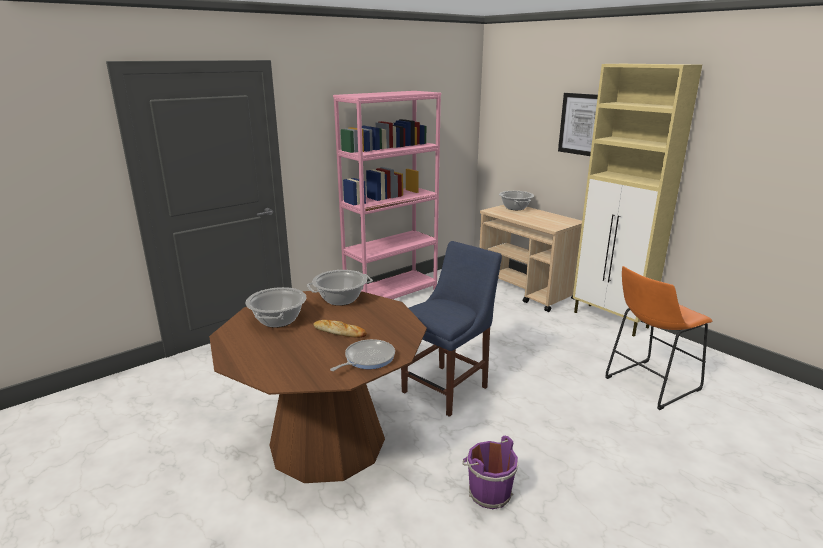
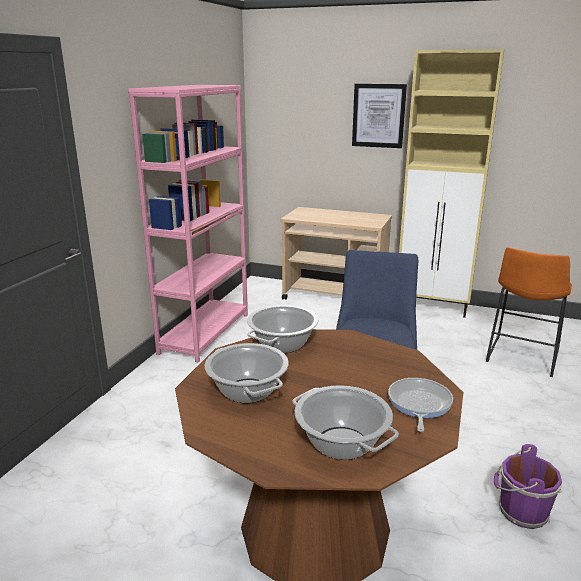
camera: 30 degrees left, 0 degrees up
bread [313,320,367,338] -> none
cooking pot [499,191,534,210] -> cooking pot moved to [292,385,399,460]

